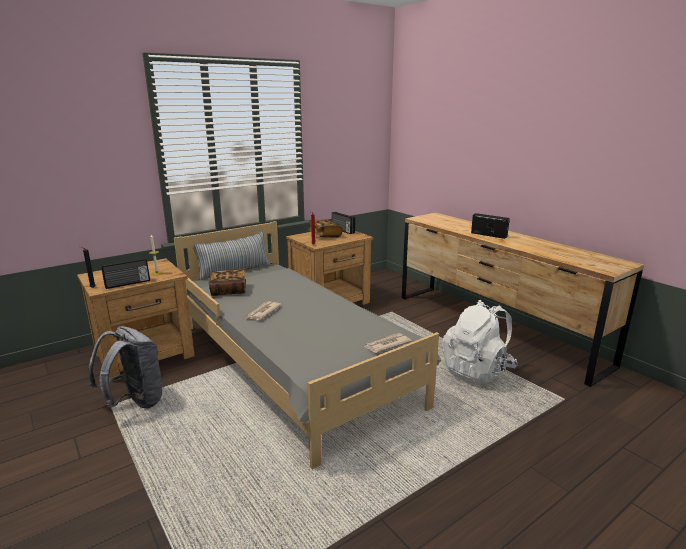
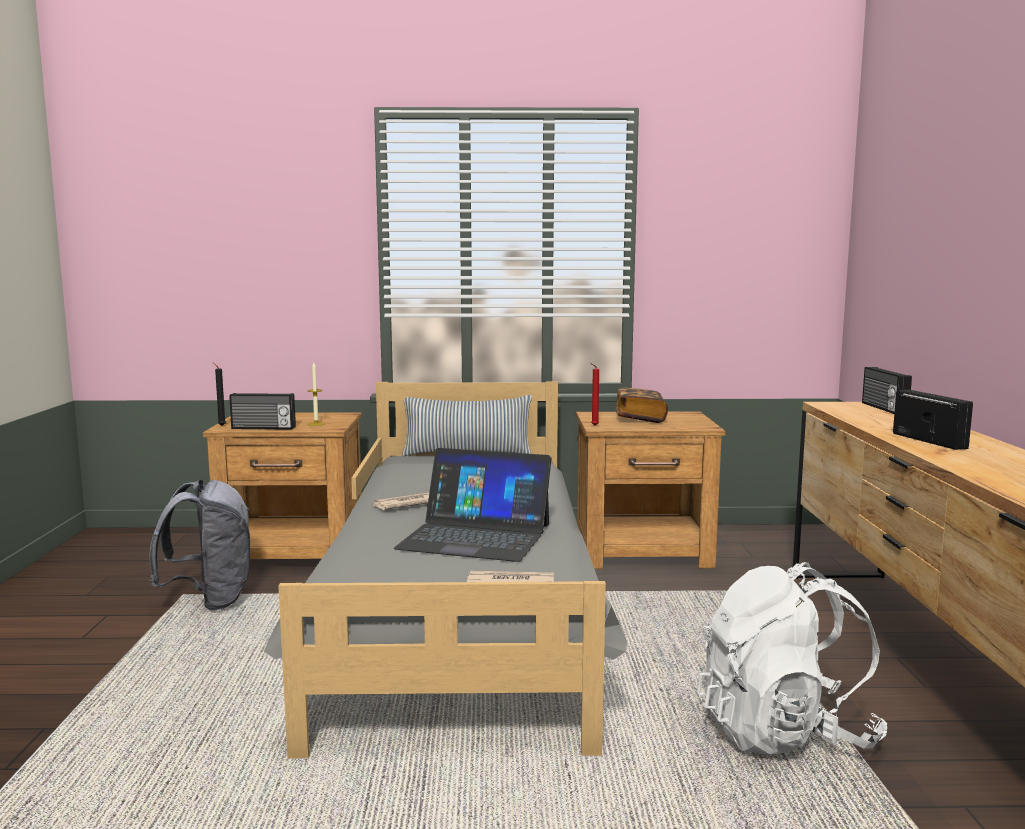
camera: 35 degrees right, 10 degrees down
book [209,270,246,296] -> none
radio [332,212,355,234] -> radio moved to [862,367,912,414]
none -> laptop [394,448,551,562]

